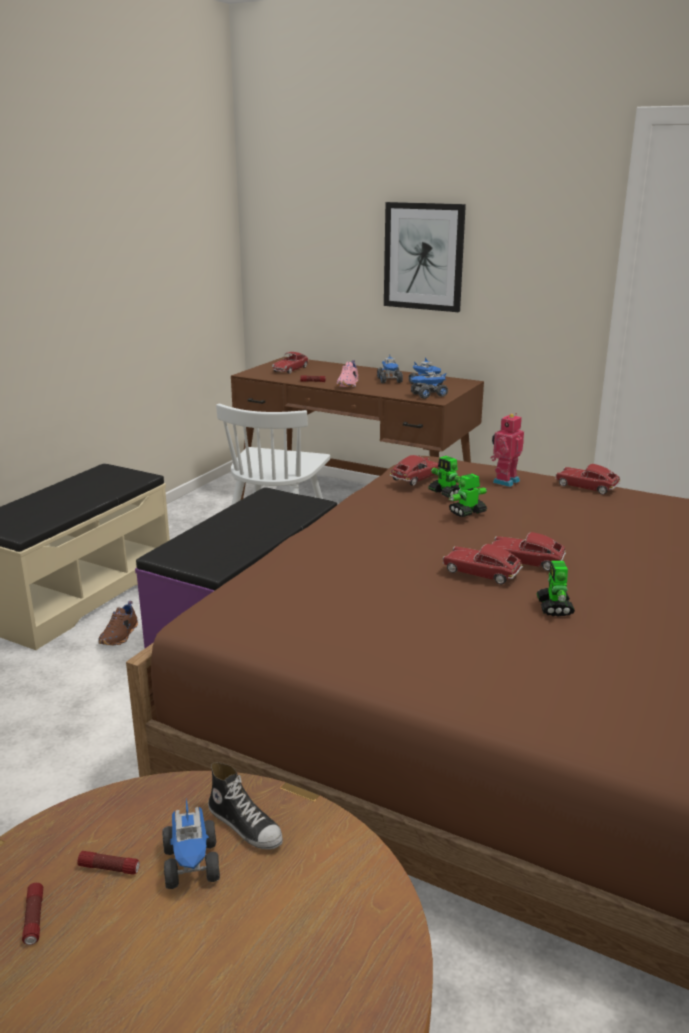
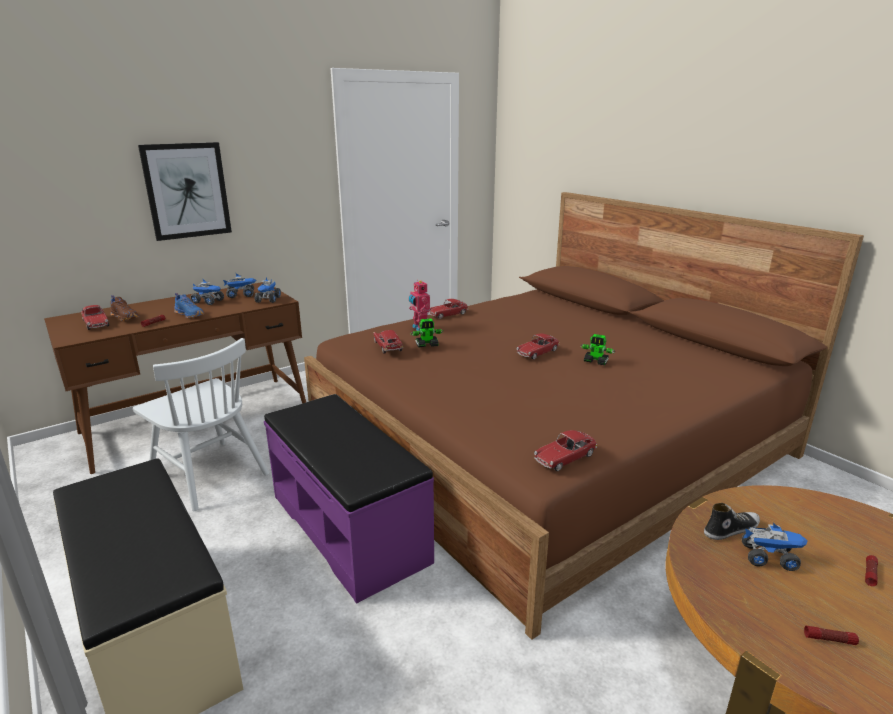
camera: 65 degrees left, 0 degrees up
flashlight [77,851,140,875] -> flashlight moved to [865,555,878,586]
brown shoe [98,600,138,645] -> brown shoe moved to [110,295,139,321]
pink shoe [336,360,359,387] -> blue shoe [174,293,204,318]
toy car [442,544,523,585] -> toy car moved to [534,430,597,471]
toy robot [449,473,487,517] -> none

